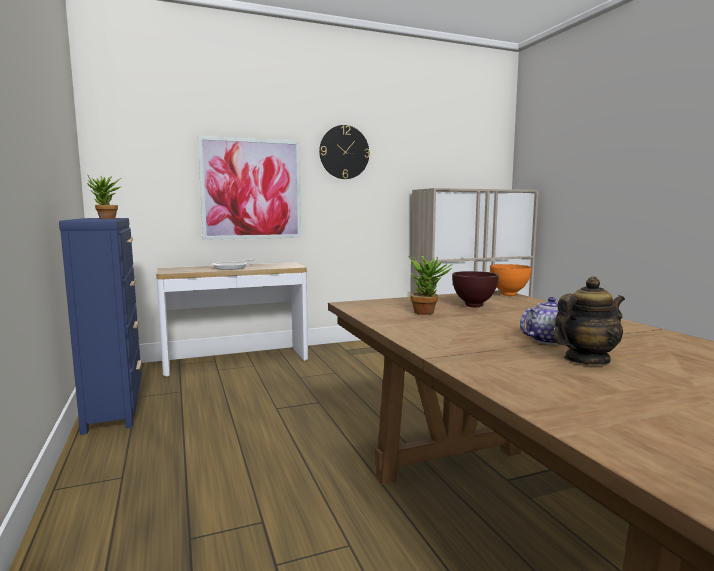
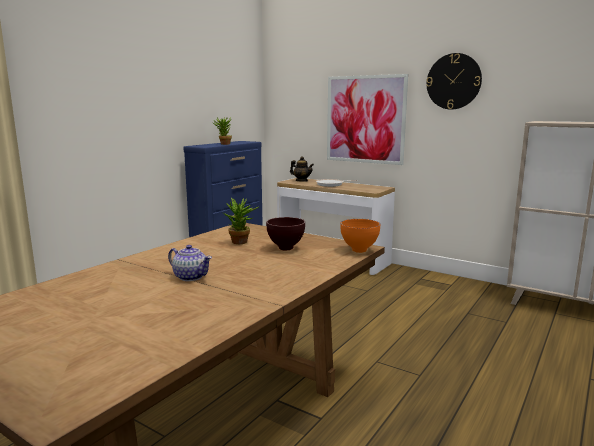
camera: 55 degrees right, 5 degrees up
teapot [553,276,625,365] -> teapot moved to [290,156,314,182]

